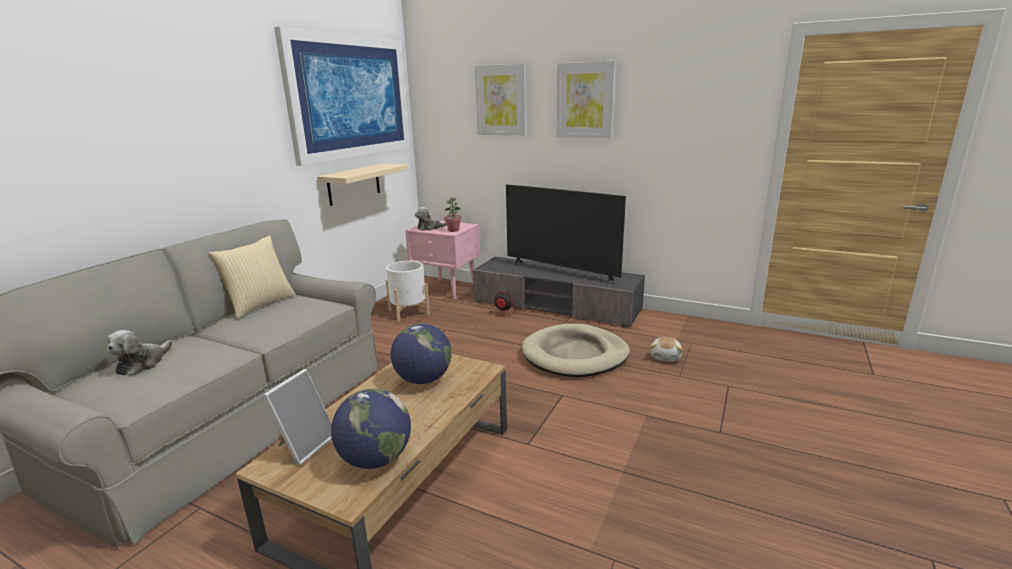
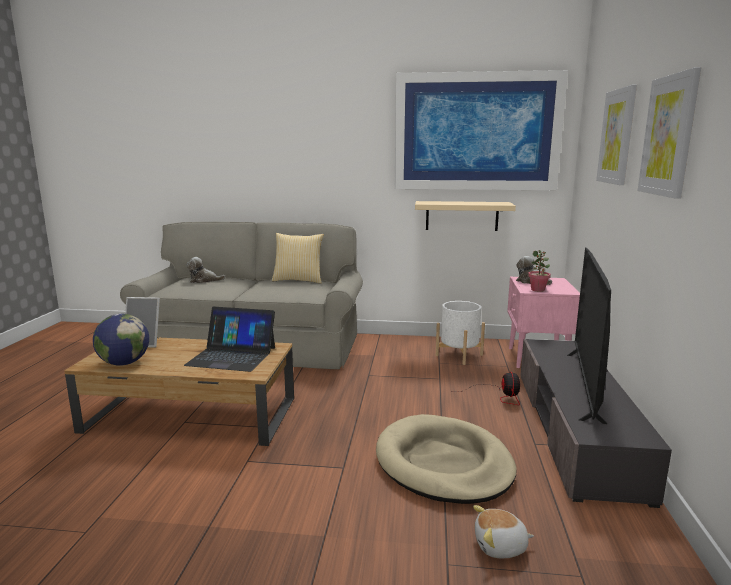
camera: 70 degrees right, 5 degrees down
globe [391,323,452,384] -> laptop [184,307,275,372]

